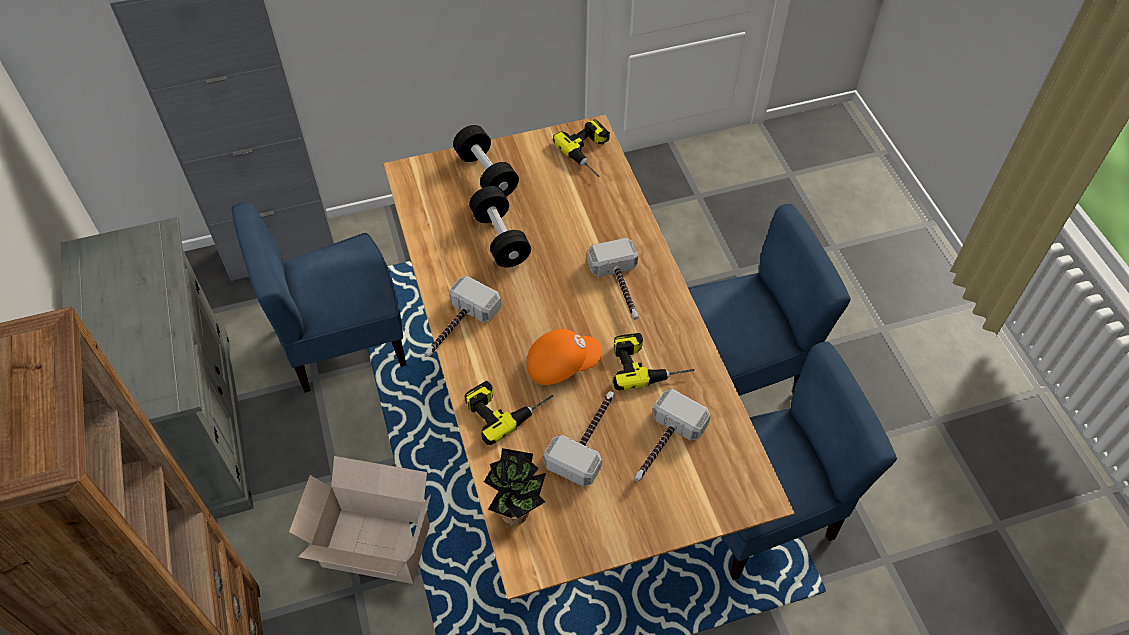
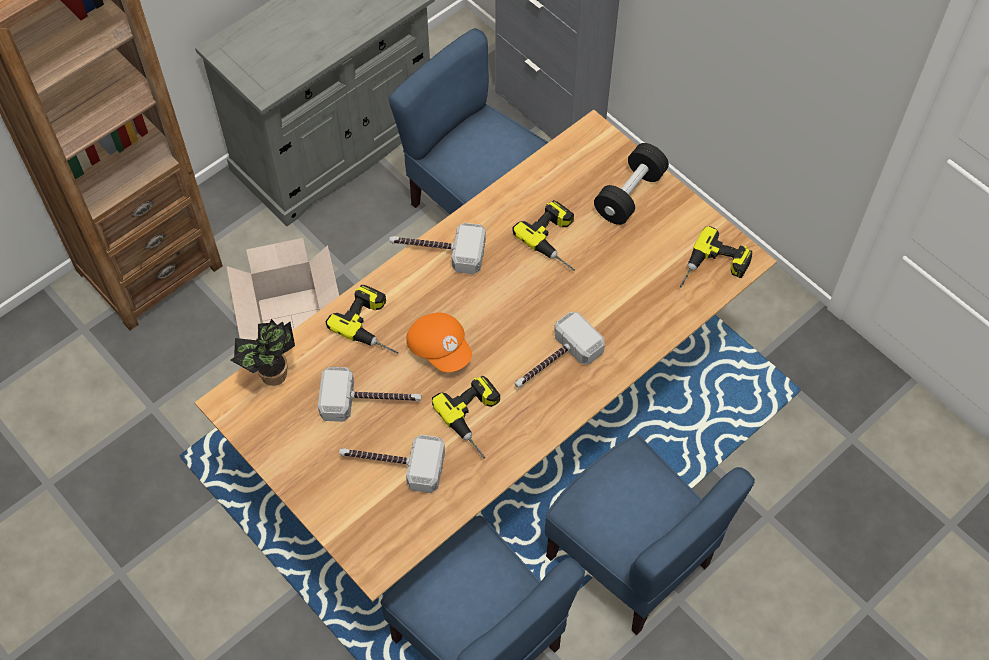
camera: 65 degrees right, 5 degrees up
black dumbbell [469,186,531,267] -> power drill [512,200,575,271]

